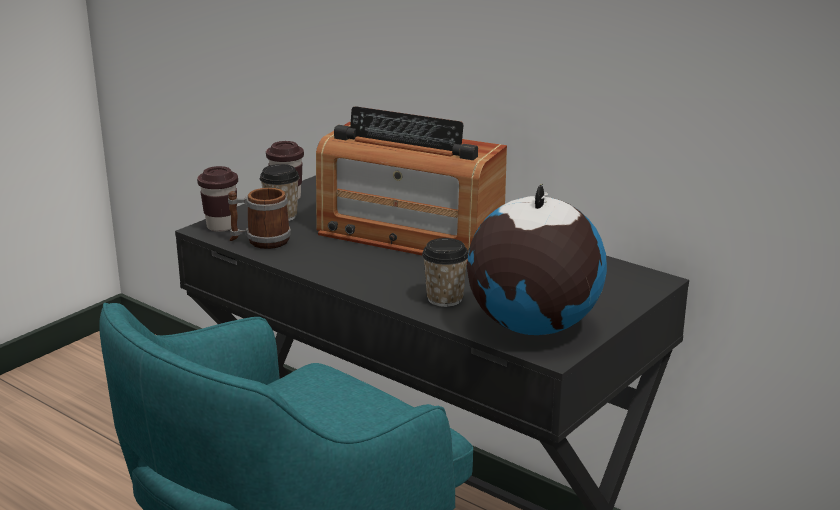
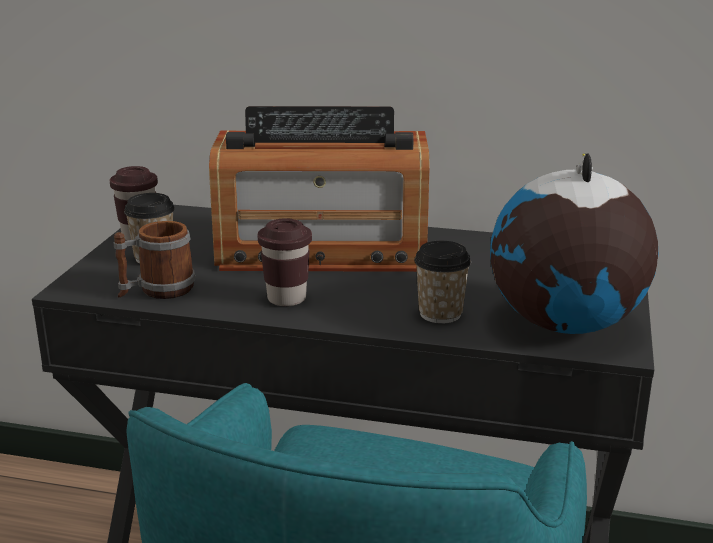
camera: 25 degrees left, 0 degrees up
brown cup [197,166,238,232] -> brown cup moved to [257,218,312,306]

